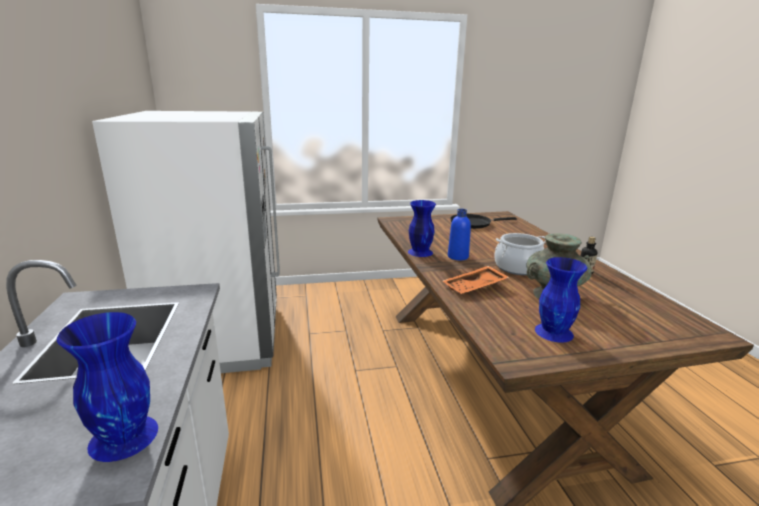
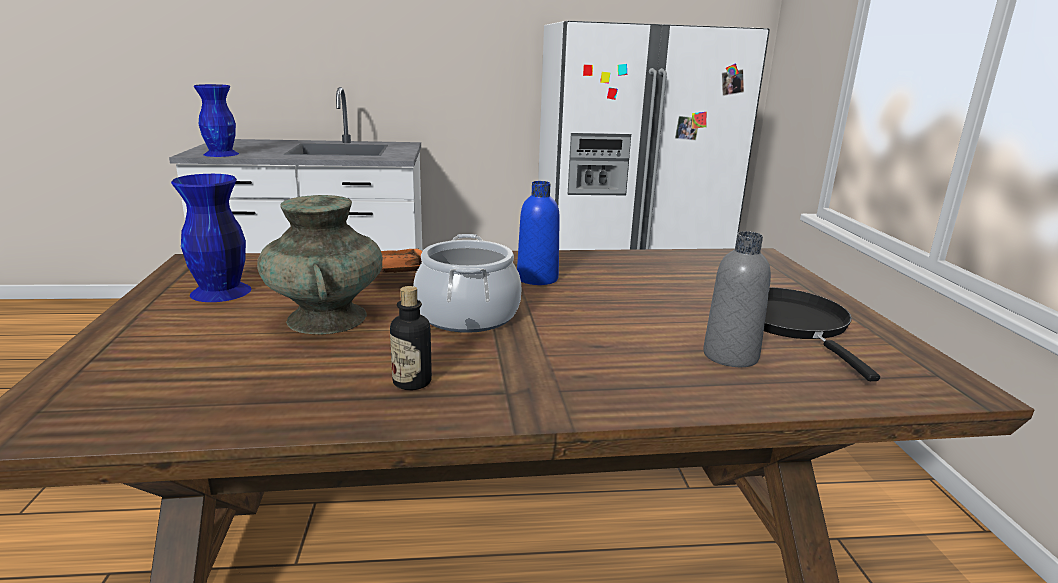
camera: 95 degrees right, 0 degrees up
blue vase [408,200,436,257] -> none
none -> grey bottle [703,231,771,367]

